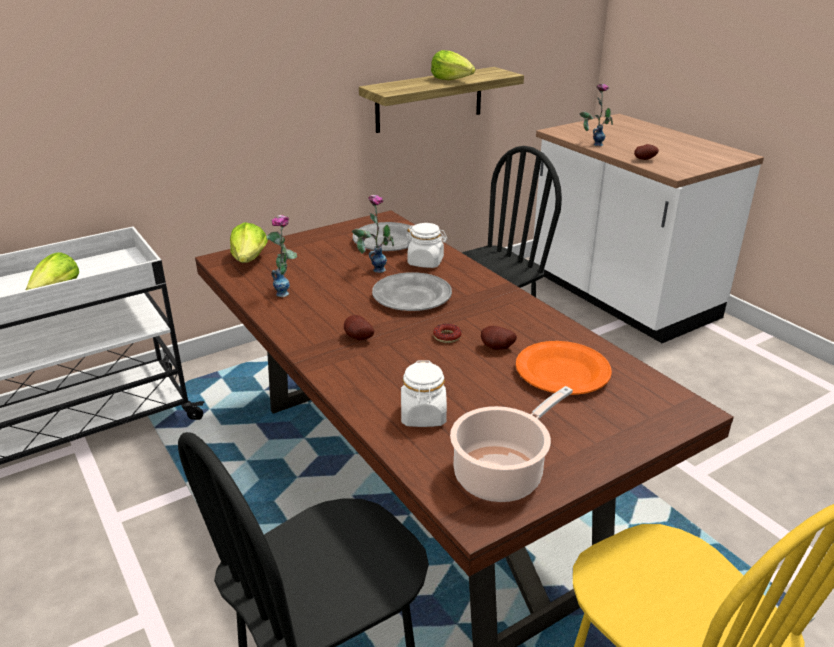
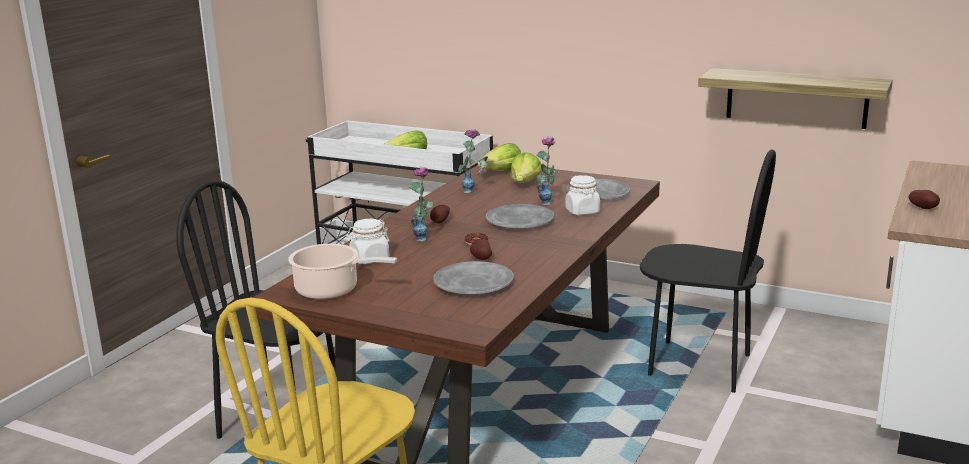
camera: 60 degrees right, 10 degrees down
lettuce [431,50,475,80] -> lettuce moved to [511,152,542,183]
orange plate [516,341,612,395] -> grey plate [433,261,514,294]
vase [580,84,613,146] -> vase moved to [409,167,433,242]

